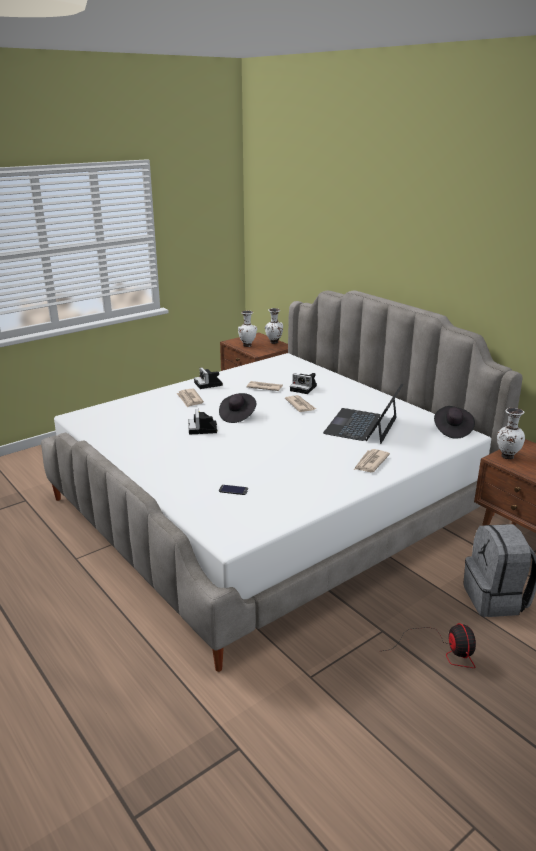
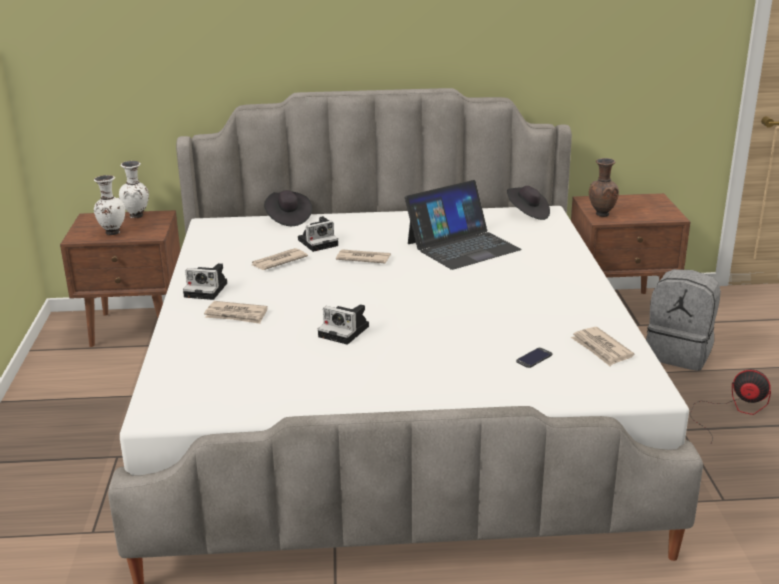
camera: 55 degrees left, 0 degrees up
black hat [219,393,256,423] -> black hat moved to [264,190,312,226]
laptop [323,383,404,444] -> laptop turned 90 degrees counterclockwise [405,180,522,270]
newspaper [354,449,390,472] -> newspaper moved to [571,327,634,366]
white vase [497,408,525,459] -> brown vase [589,158,619,217]

